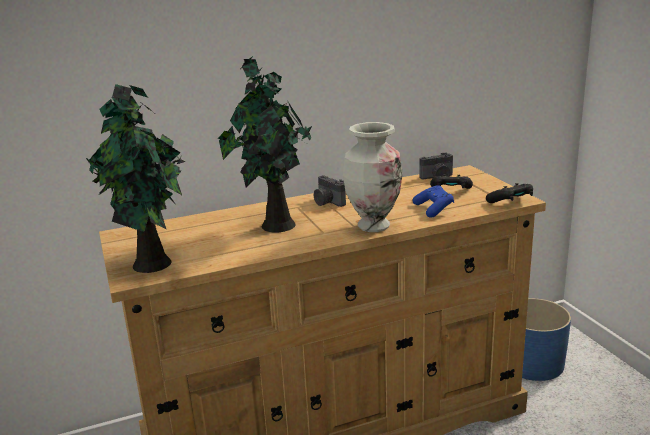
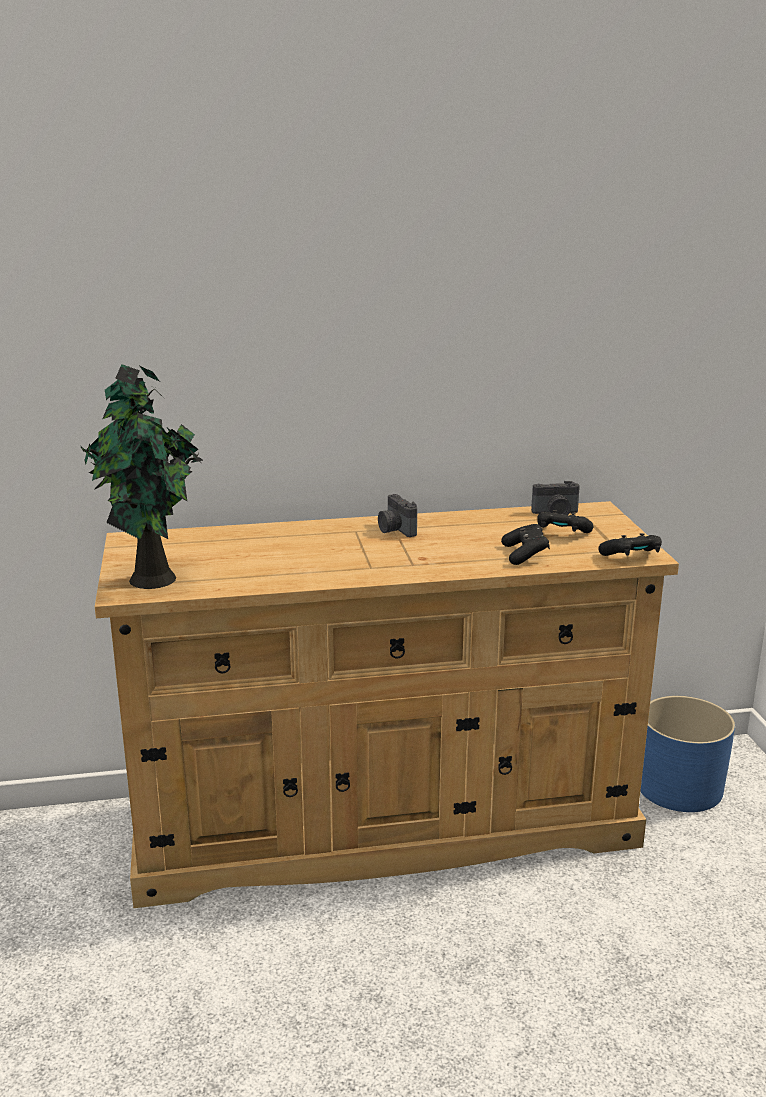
camera: 10 degrees right, 0 degrees up
potted plant [218,56,312,232] -> none
vase [343,122,402,232] -> none
blue game controller [413,185,454,218] -> black game controller [501,524,550,565]

